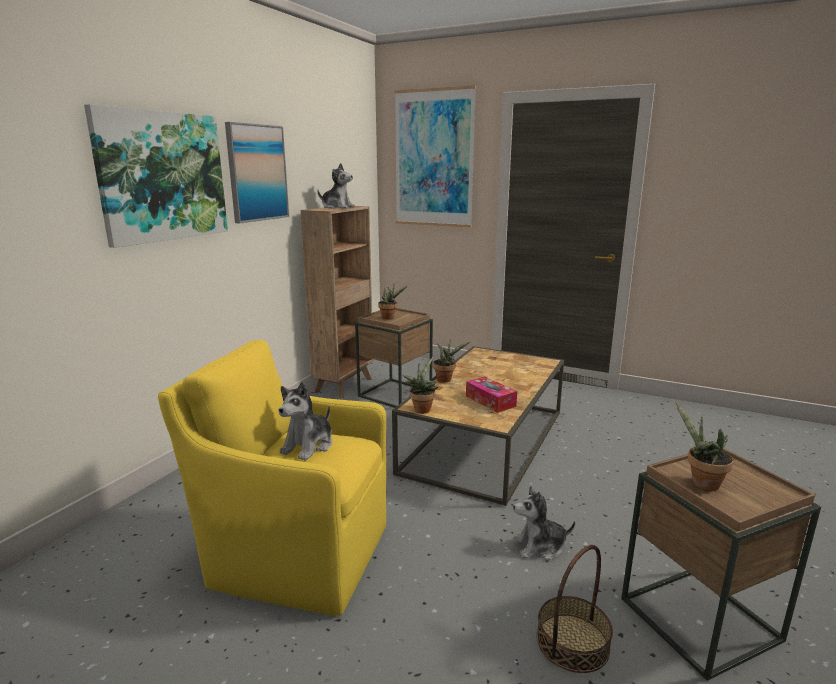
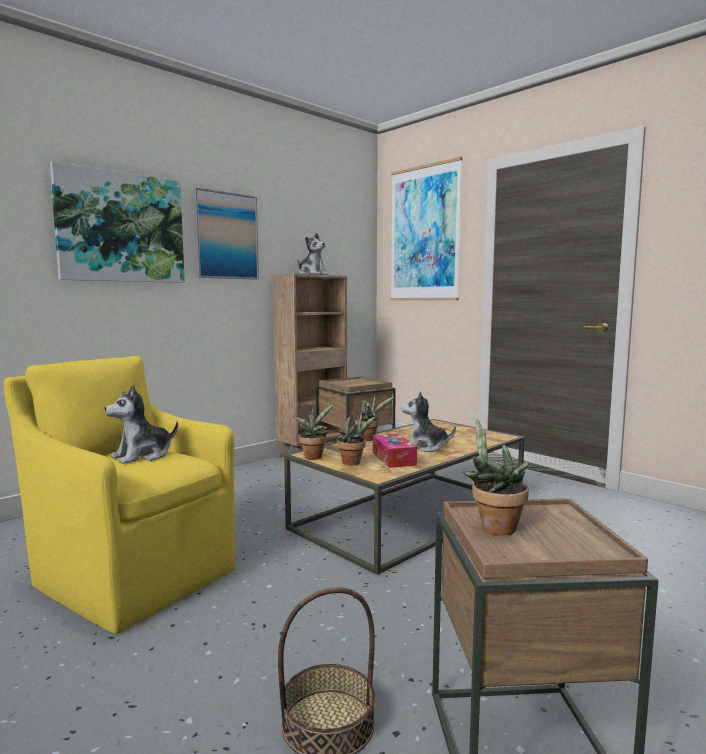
camera: 20 degrees right, 10 degrees down
potted plant [378,285,407,320] -> potted plant moved to [337,411,376,465]
plush toy [513,486,575,561] -> plush toy moved to [401,392,456,452]

